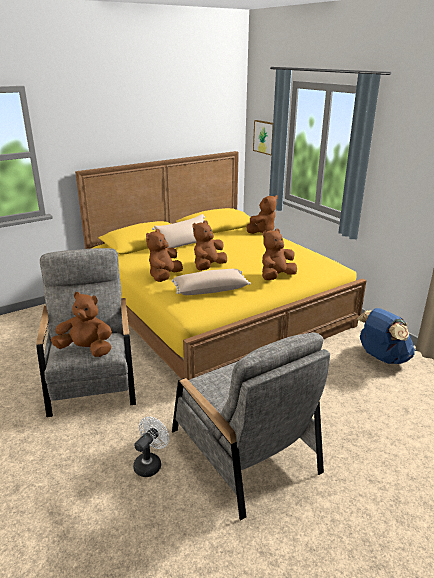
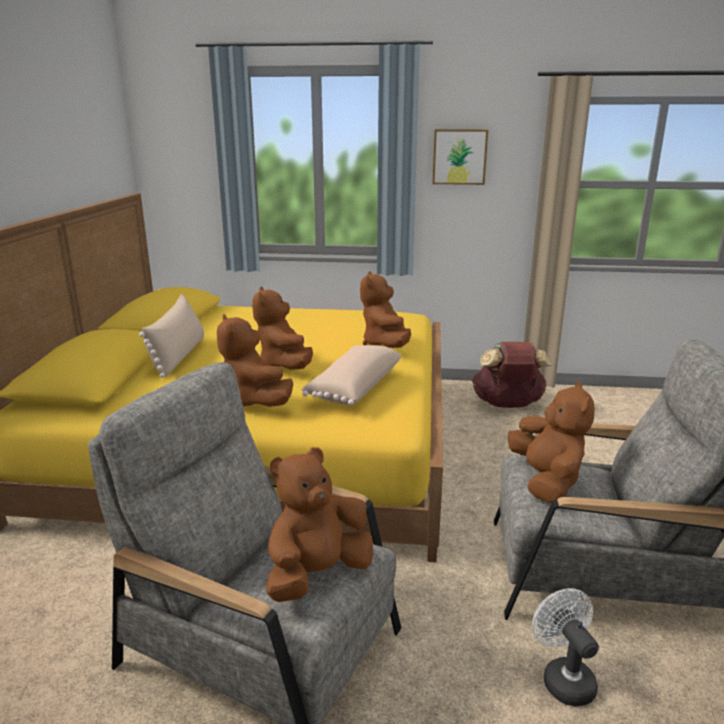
camera: 50 degrees left, 5 degrees down
brown plush toy [247,195,278,234] -> brown plush toy moved to [508,381,595,503]
picture [253,120,273,155] -> picture moved to [433,129,488,185]
blue backpack [357,308,415,364] -> brown backpack [472,342,552,408]

